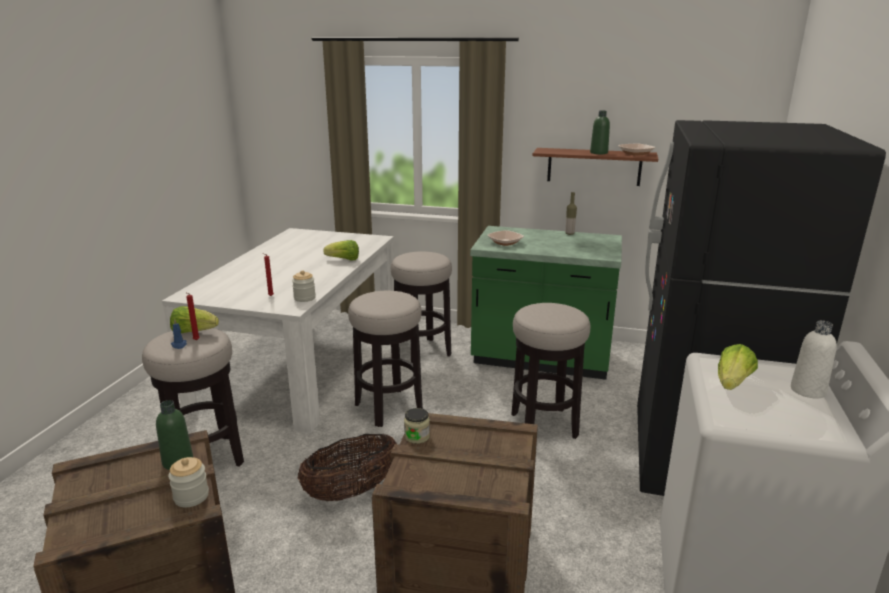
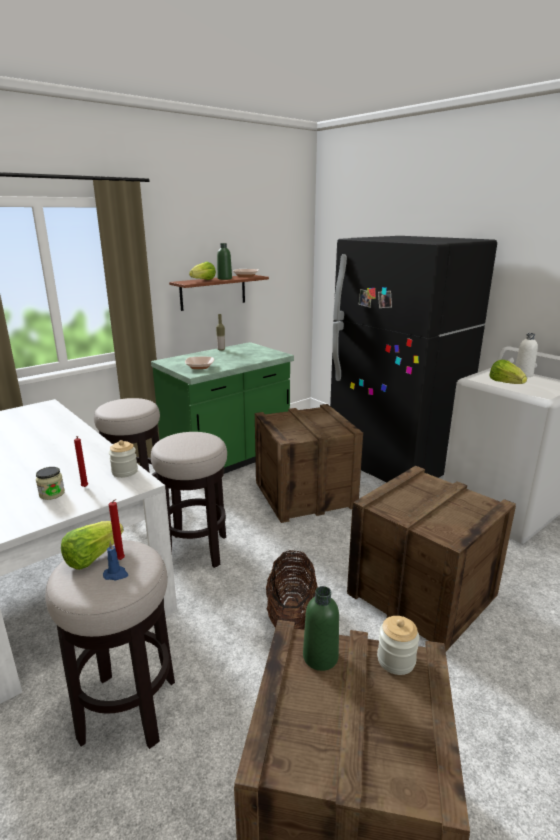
camera: 55 degrees left, 0 degrees up
lettuce [324,240,359,260] -> lettuce moved to [189,262,216,280]
jar [404,408,430,444] -> jar moved to [36,467,65,500]
stool [511,303,590,439] -> crate [255,404,363,523]

